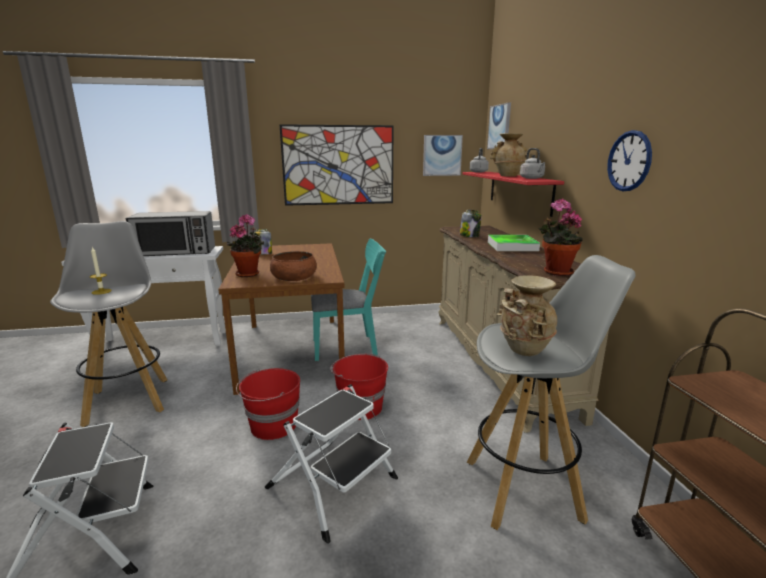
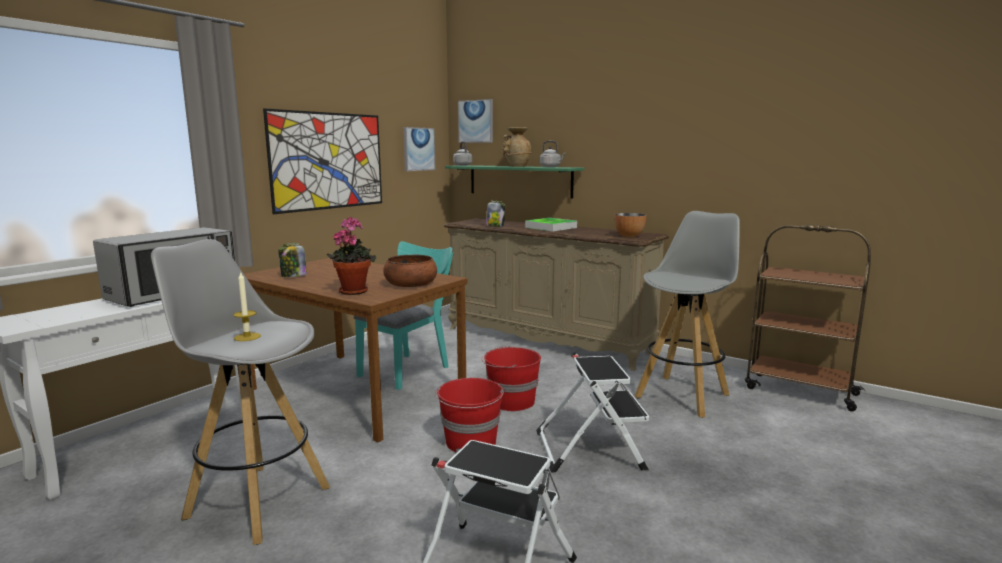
camera: 45 degrees left, 5 degrees down
red shelf [462,172,564,217] -> green shelf [445,165,584,199]
beige vase [496,275,557,356] -> none
potted plant [538,198,583,276] -> bowl [615,213,647,237]
wall clock [607,130,652,191] -> none

